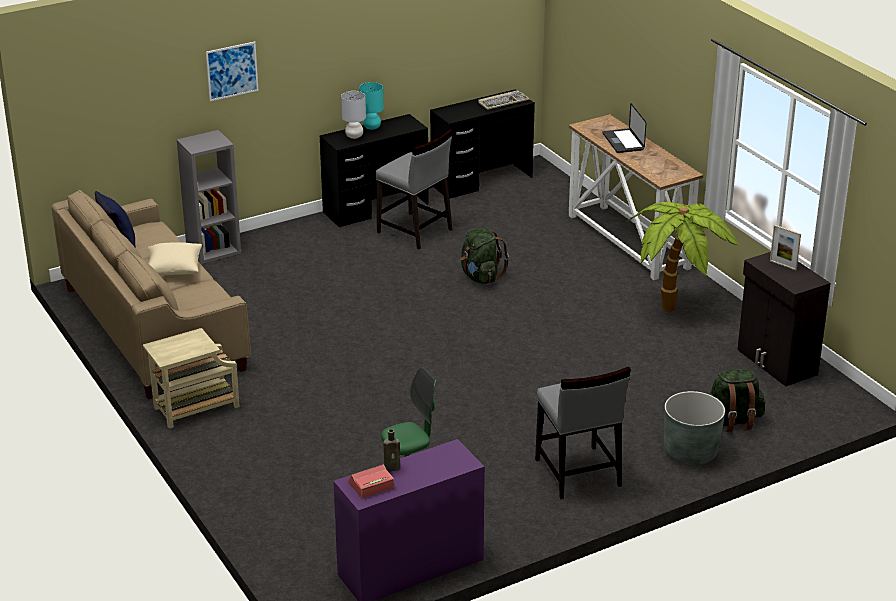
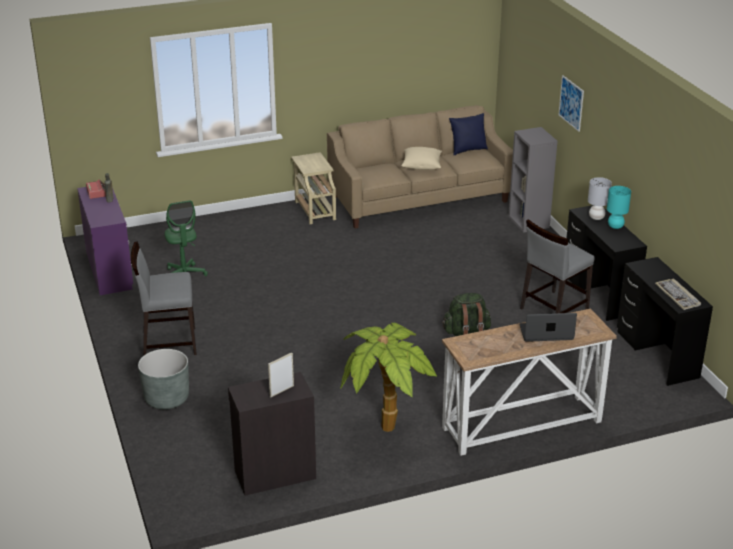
camera: 100 degrees right, 0 degrees up
green backpack [707,369,765,432] -> none

